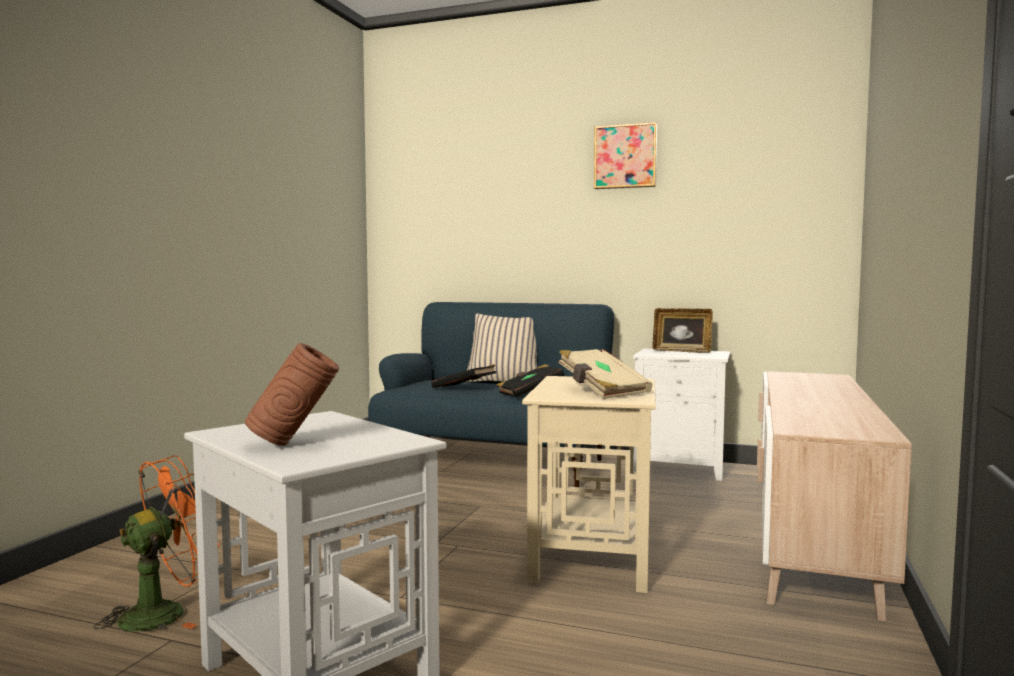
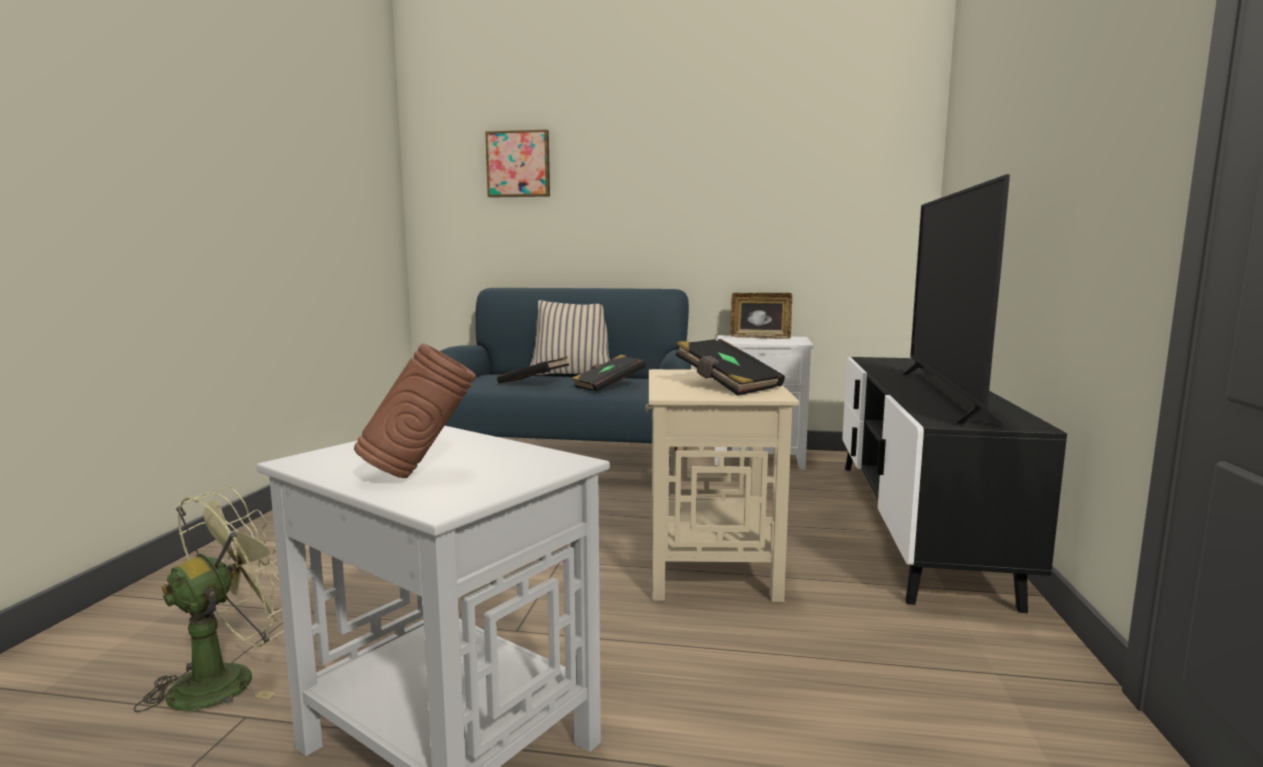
camera: 10 degrees left, 5 degrees up
orange fan [94,455,219,632] -> green fan [134,487,284,712]
beige book [559,349,652,399] -> black book [675,339,785,396]
picture [594,122,657,189] -> picture moved to [485,129,550,198]
beige tv stand [757,371,912,621] -> black tv stand [842,357,1067,613]
none -> television [902,174,1010,426]

